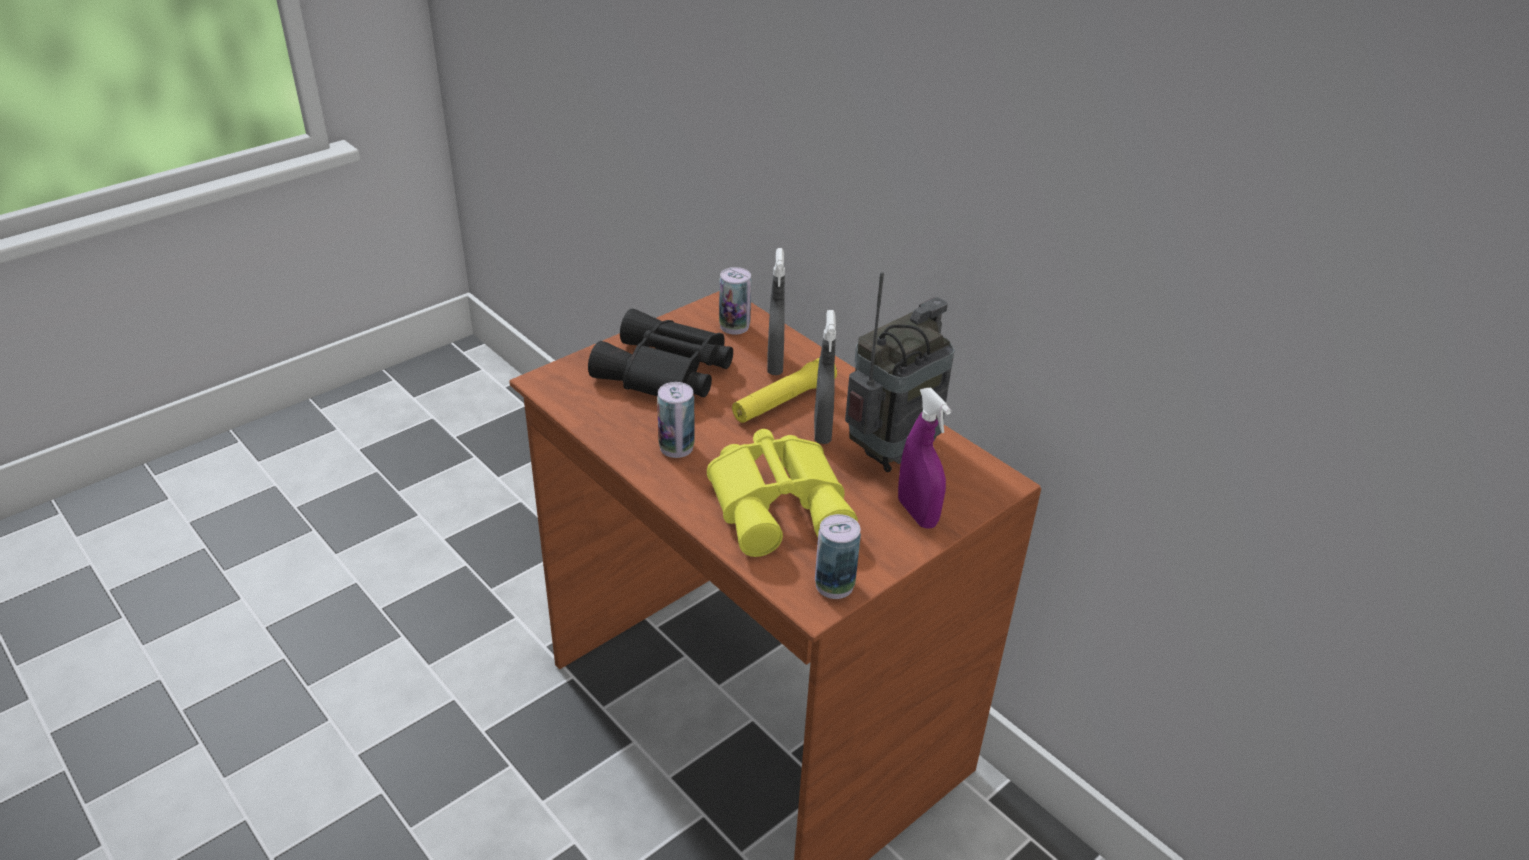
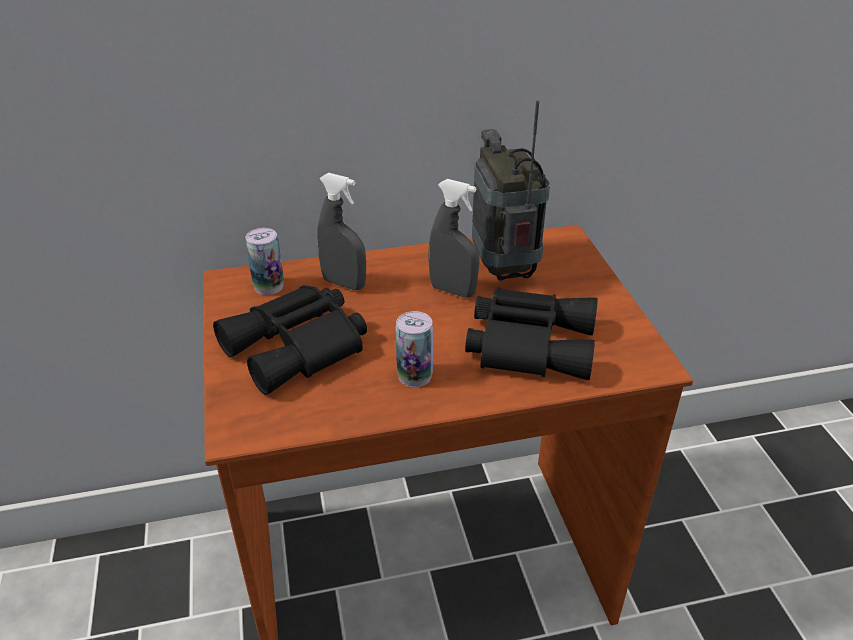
camera: 60 degrees left, 0 degrees up
yellow binoculars [707,429,858,557] -> black binoculars [465,288,598,380]
yellow flashlight [732,357,837,423] -> none
can [815,514,861,599] -> none
purple spray bottle [898,388,951,529] -> none

